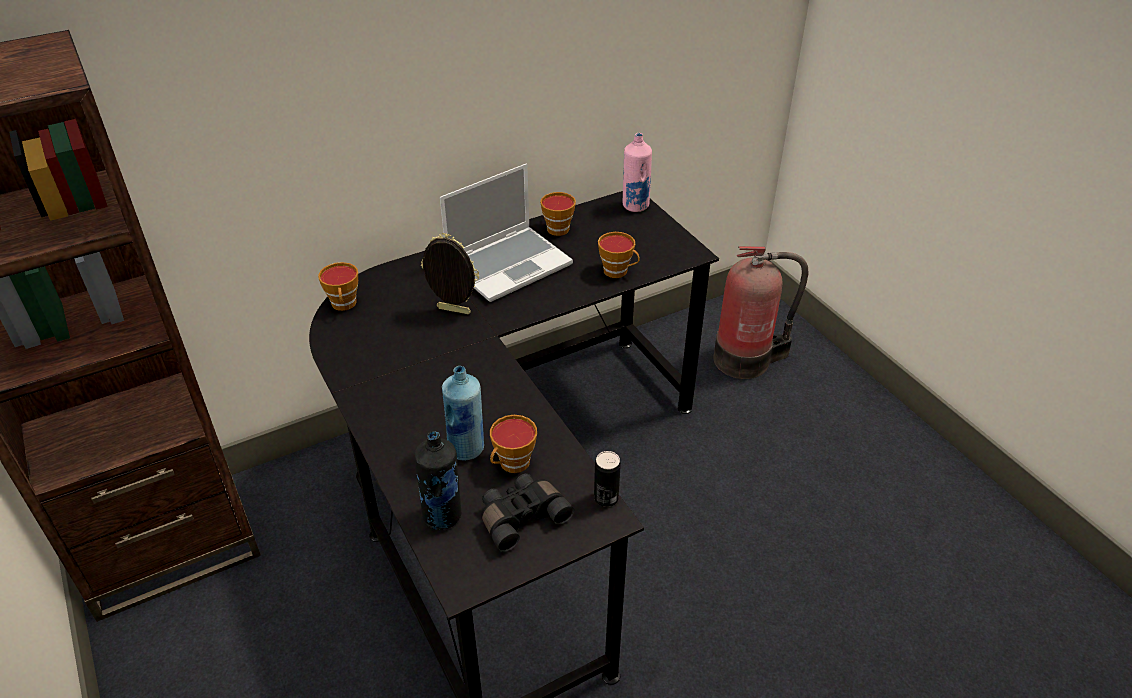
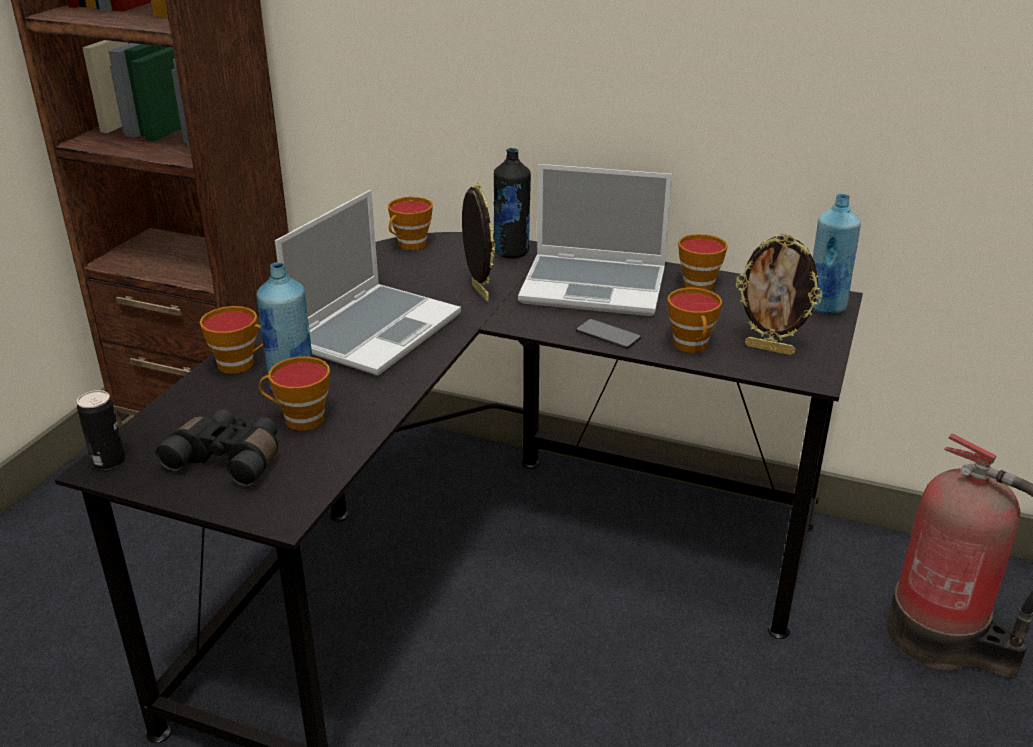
camera: 50 degrees right, 10 degrees down
black bottle [414,431,461,530] -> black bottle moved to [493,148,531,258]
can [594,451,621,507] -> can moved to [77,390,125,470]
pink bottle [623,133,652,212] -> blue bottle [813,194,861,314]
none -> cup [199,306,263,374]
none -> laptop [275,190,461,376]
none -> phone [576,319,642,349]
none -> picture frame [736,233,823,355]

